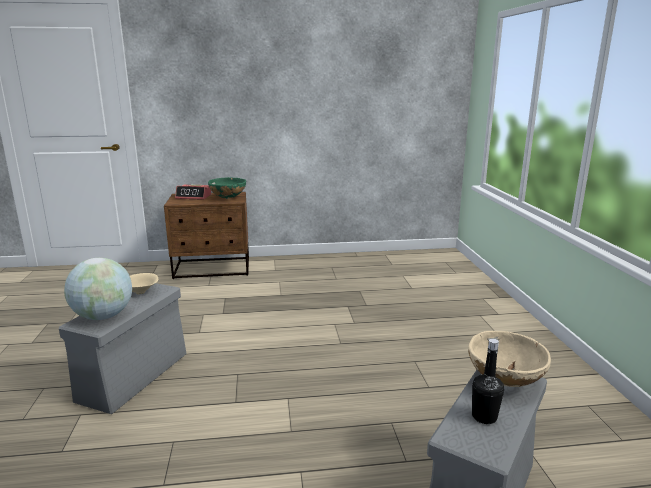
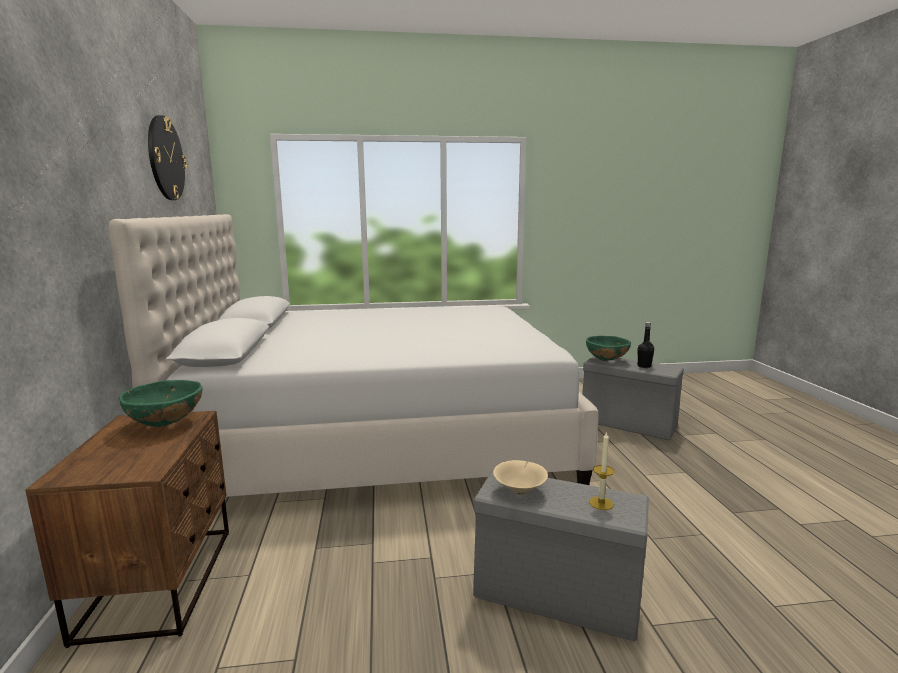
camera: 90 degrees left, 5 degrees down
globe [64,258,132,320] -> candle [589,431,614,510]
alarm clock [175,185,211,200] -> none
beige bowl [468,331,551,387] -> green bowl [586,336,631,361]
none -> white bed [109,214,598,497]
none -> wall clock [148,115,187,200]

